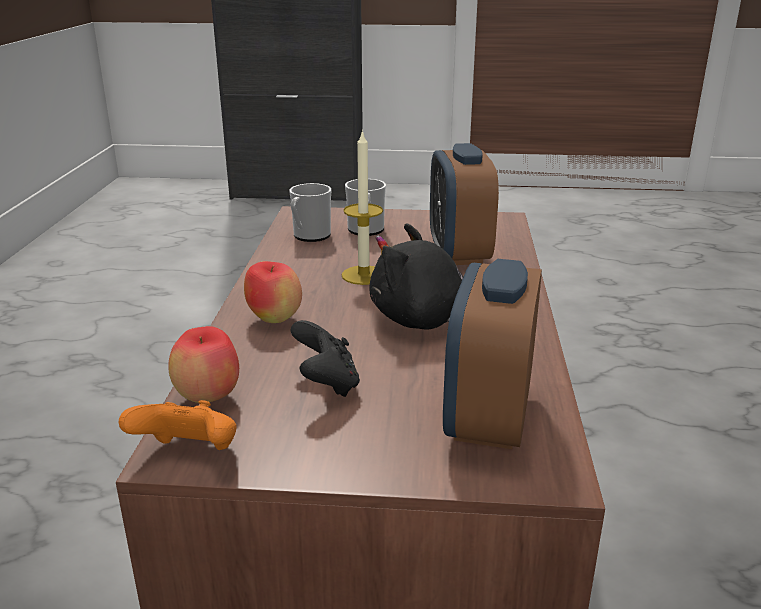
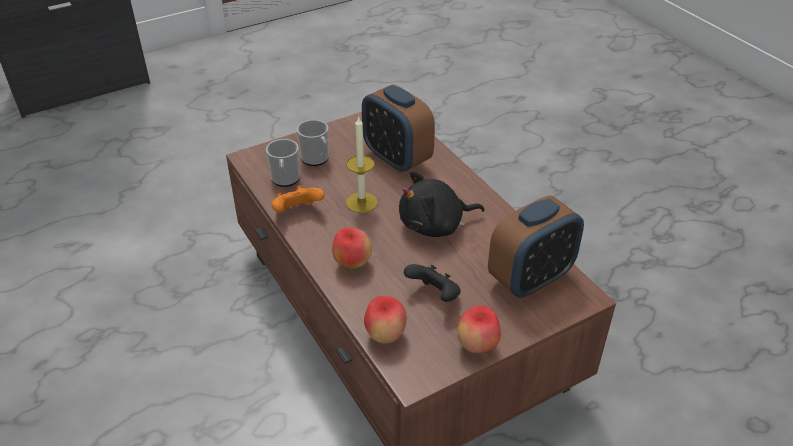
camera: 35 degrees left, 15 degrees up
orange game controller [119,400,236,450] -> orange game controller moved to [271,186,324,213]
alarm clock [443,259,542,449] -> alarm clock turned 105 degrees counterclockwise [488,195,584,298]
none -> apple [457,306,501,353]

